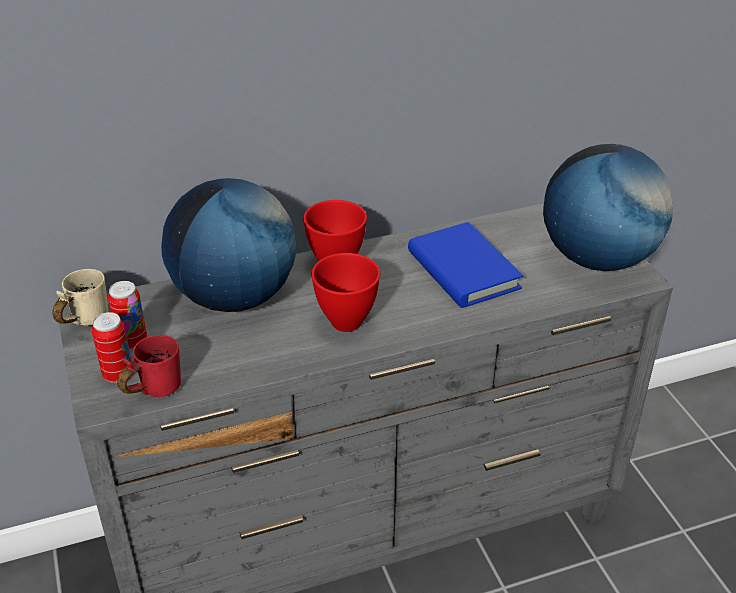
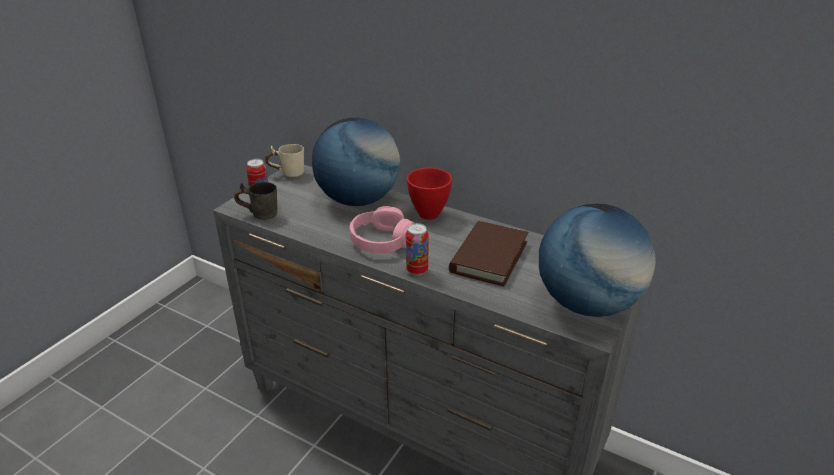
camera: 50 degrees right, 5 degrees down
can [108,281,147,349] -> can moved to [406,223,429,276]
red mug [117,335,181,397] -> grey mug [234,182,277,219]
red bowl [311,253,380,332] -> pink headphones [350,206,415,254]
blue book [408,222,524,308] -> brown book [449,221,528,286]

